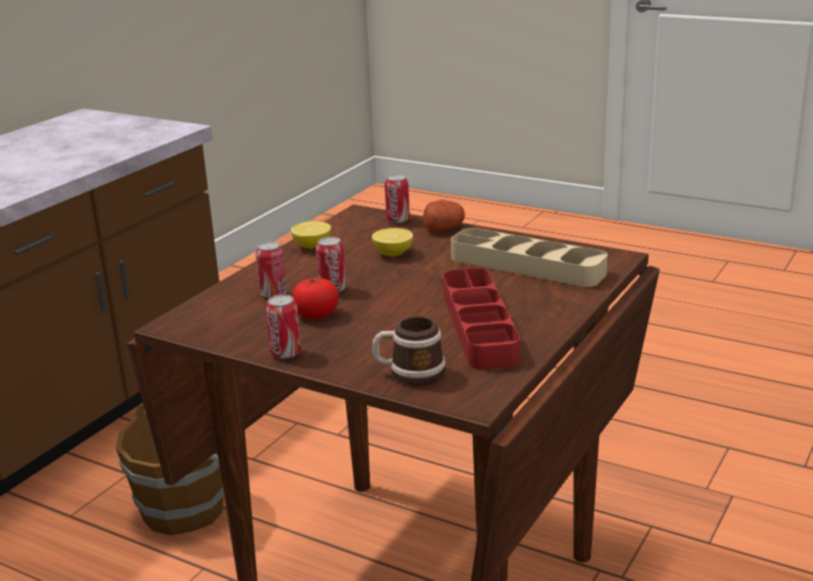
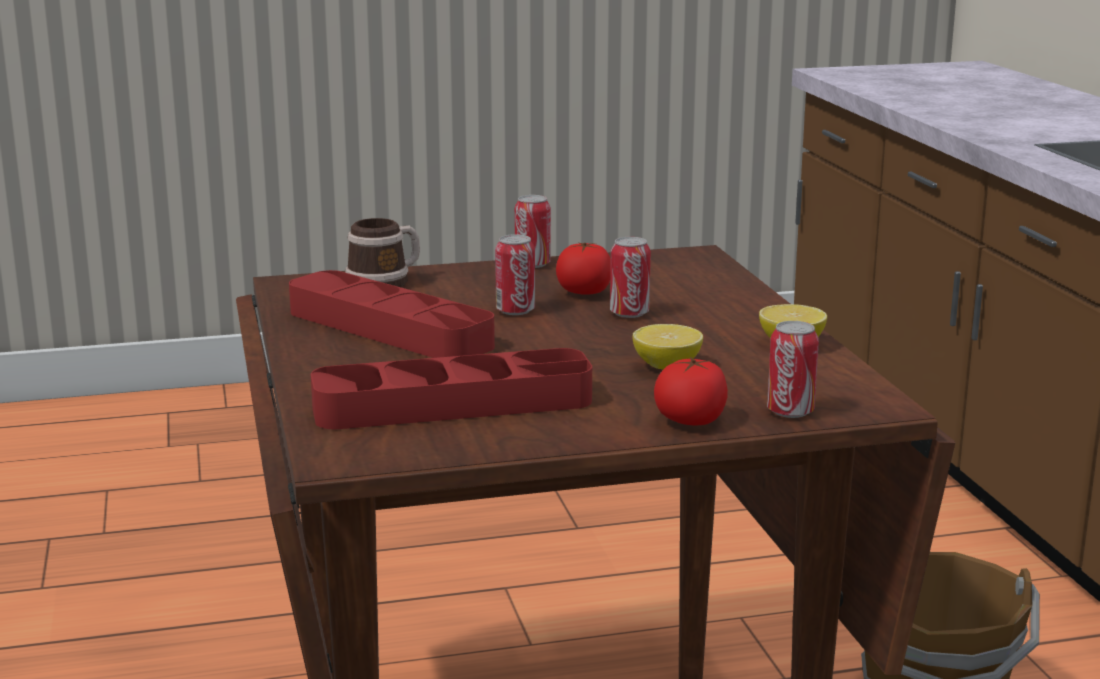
camera: 135 degrees right, 5 degrees down
can [255,241,287,298] -> can moved to [495,234,535,315]
potato [423,200,465,232] -> tomato [654,357,728,425]
beige tray [451,228,608,287] -> red tray [311,348,592,429]

